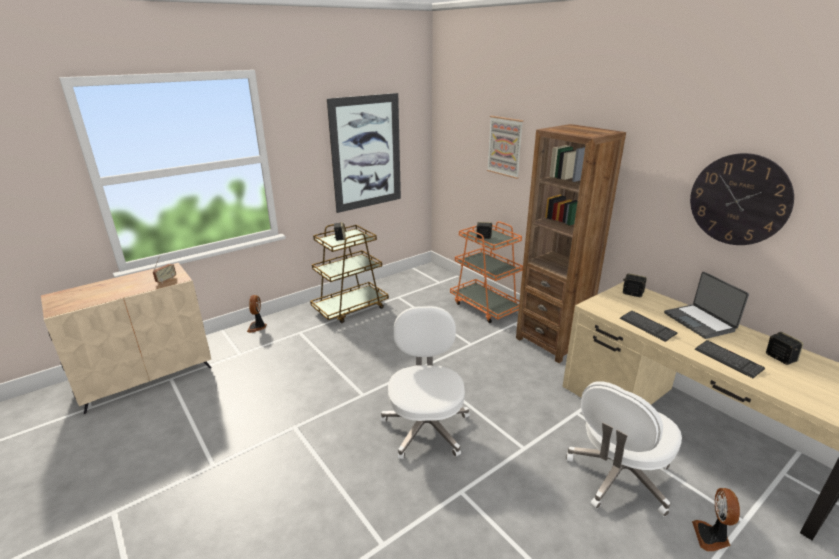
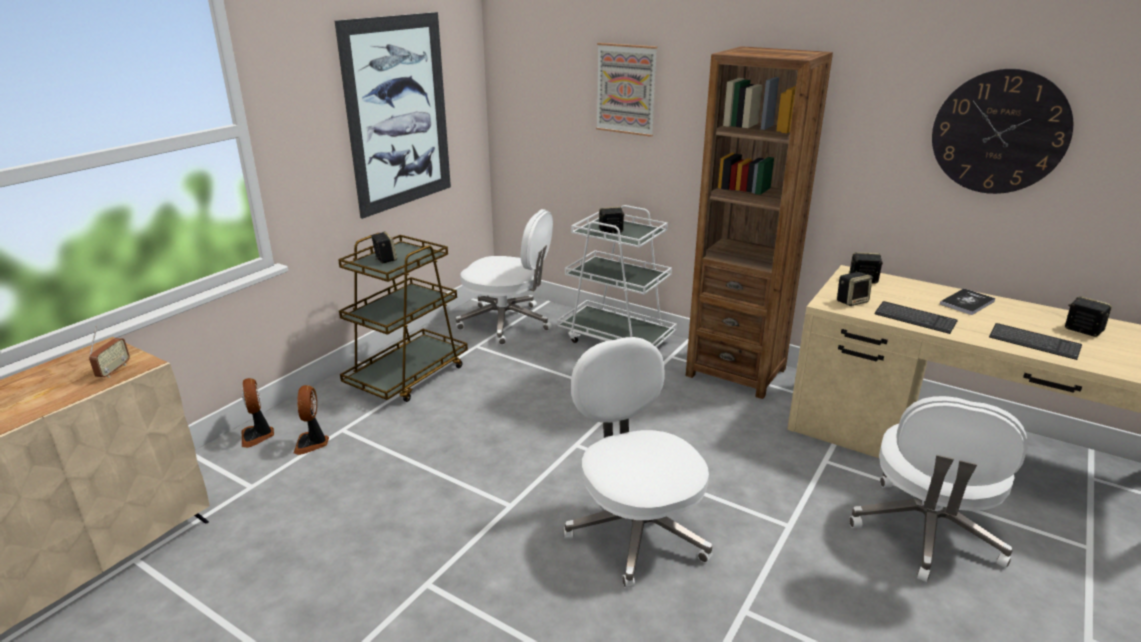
camera: 20 degrees left, 0 degrees up
orange cart [450,221,523,323] -> white cart [557,205,677,348]
laptop [664,272,749,339] -> book [940,289,995,315]
fan [692,488,740,551] -> fan moved to [293,385,329,455]
none -> white office chair [456,209,553,345]
none -> speaker [837,272,872,306]

